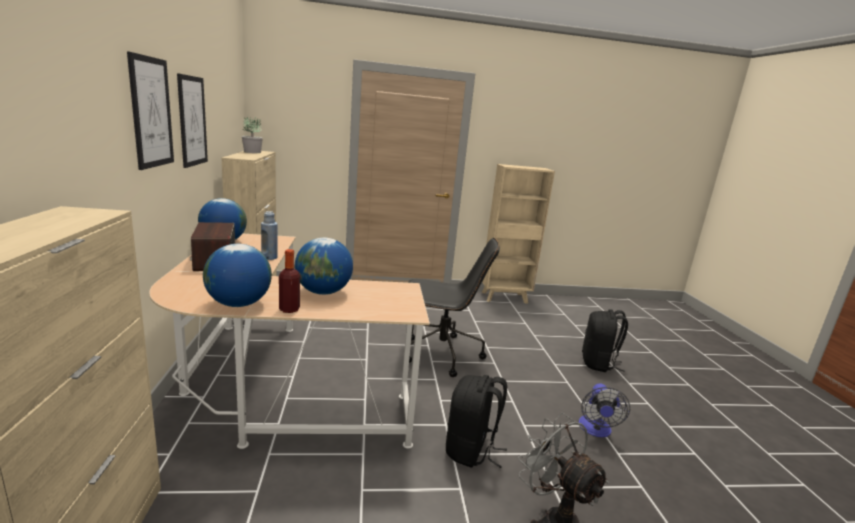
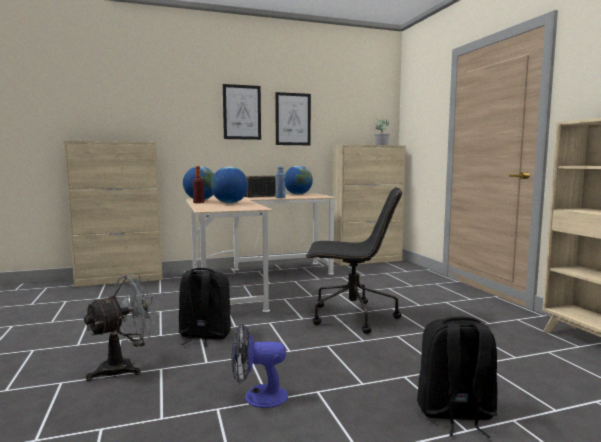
camera: 80 degrees right, 10 degrees down
black office chair [408,238,500,377] -> black office chair turned 75 degrees counterclockwise [306,187,402,334]

